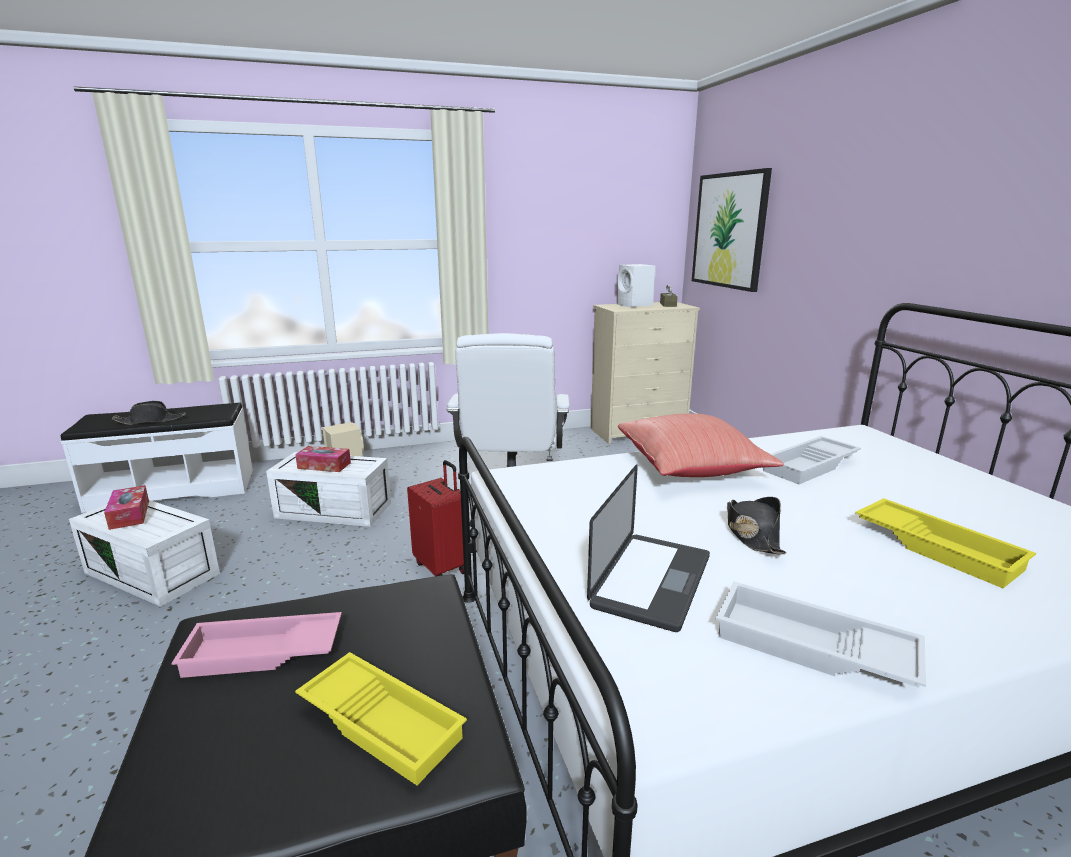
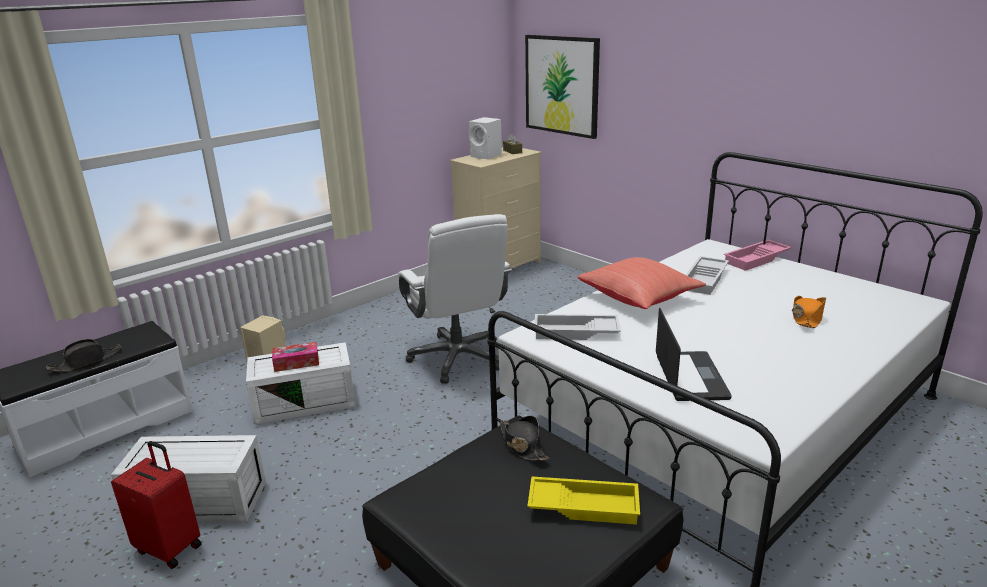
camera: 25 degrees left, 5 degrees up
tissue box [104,485,149,530] -> none
pink tray [171,612,342,678] -> pink tray moved to [724,240,792,271]
red suitcase [407,460,464,576] -> red suitcase moved to [111,441,201,569]
white tray [716,581,926,688] -> white tray moved to [534,314,621,340]
black hat [727,497,786,554] -> black hat moved to [499,416,549,461]
yellow tray [855,498,1036,588] -> orange hat [792,296,826,328]

